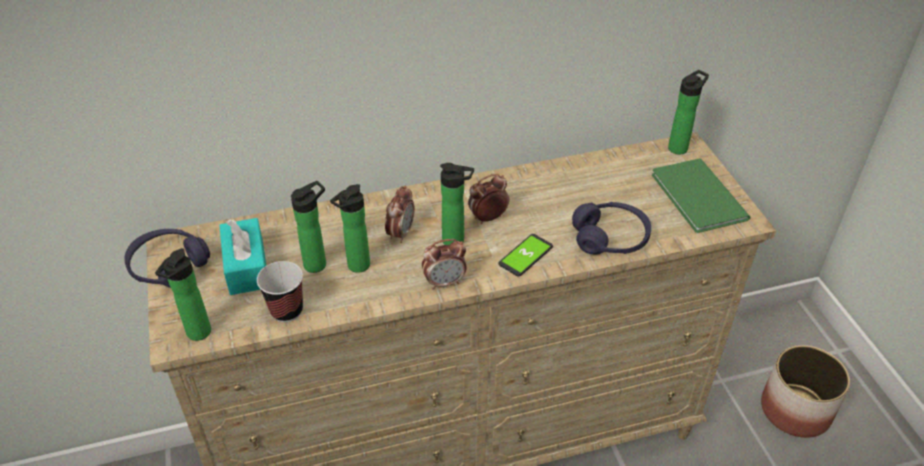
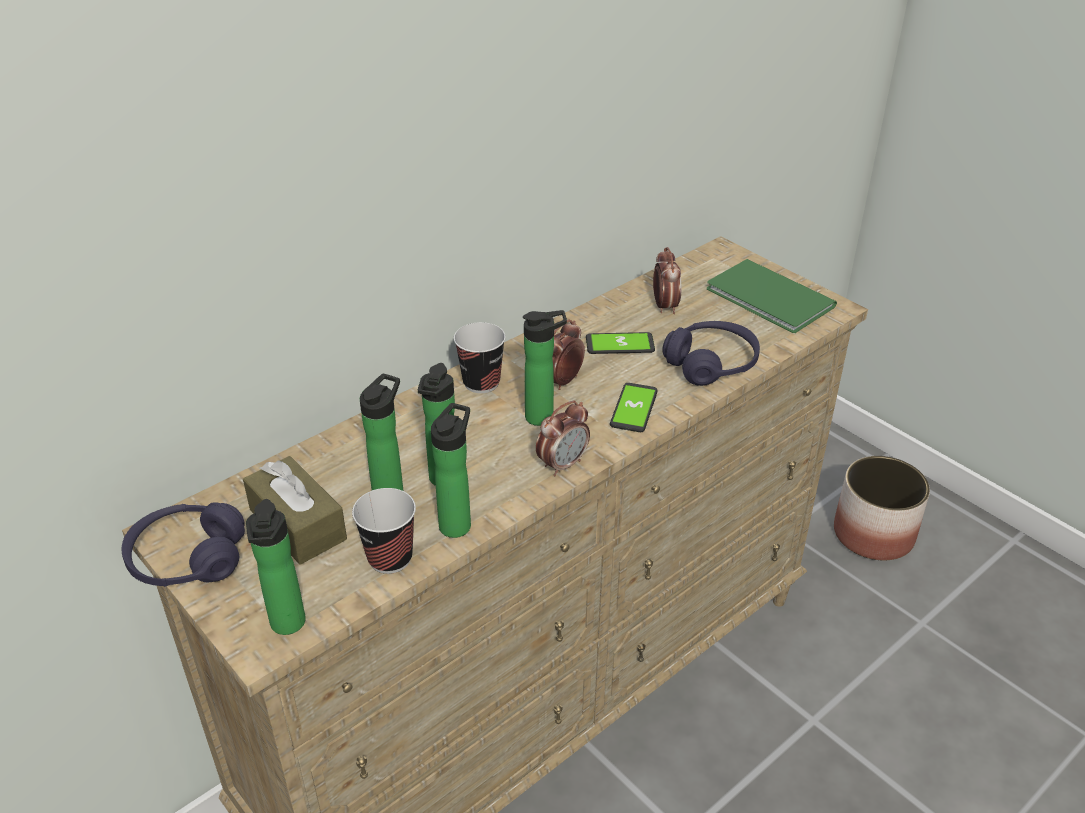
camera: 25 degrees left, 5 degrees down
turquoise tissue box [219,218,266,295] -> brown tissue box [243,456,347,565]
alarm clock [385,185,415,243] -> alarm clock moved to [653,247,681,314]
bottle [668,70,709,154] -> bottle moved to [431,403,471,538]
none -> cup [454,322,506,393]
none -> phone [586,332,655,354]

